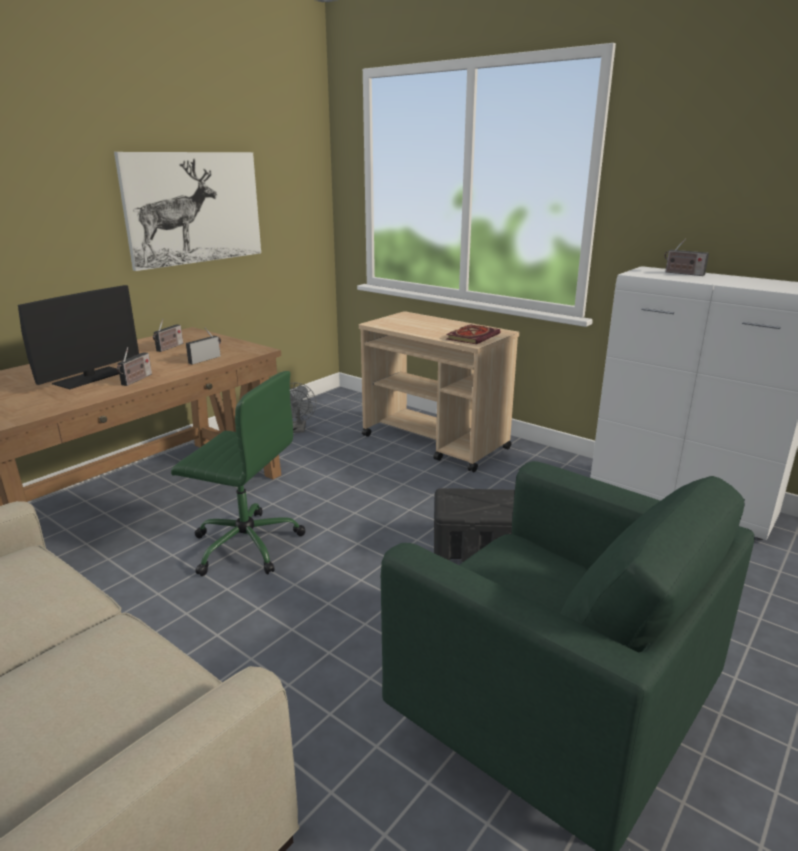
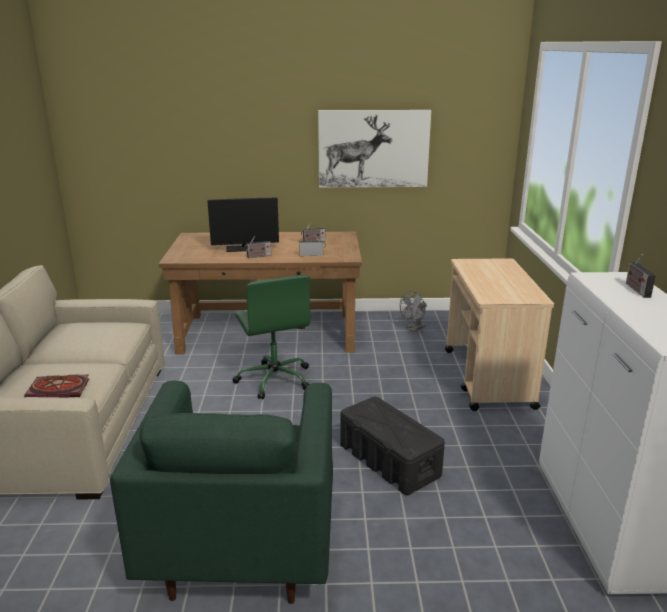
camera: 50 degrees right, 0 degrees up
book [446,324,501,344] -> book moved to [24,374,89,397]

